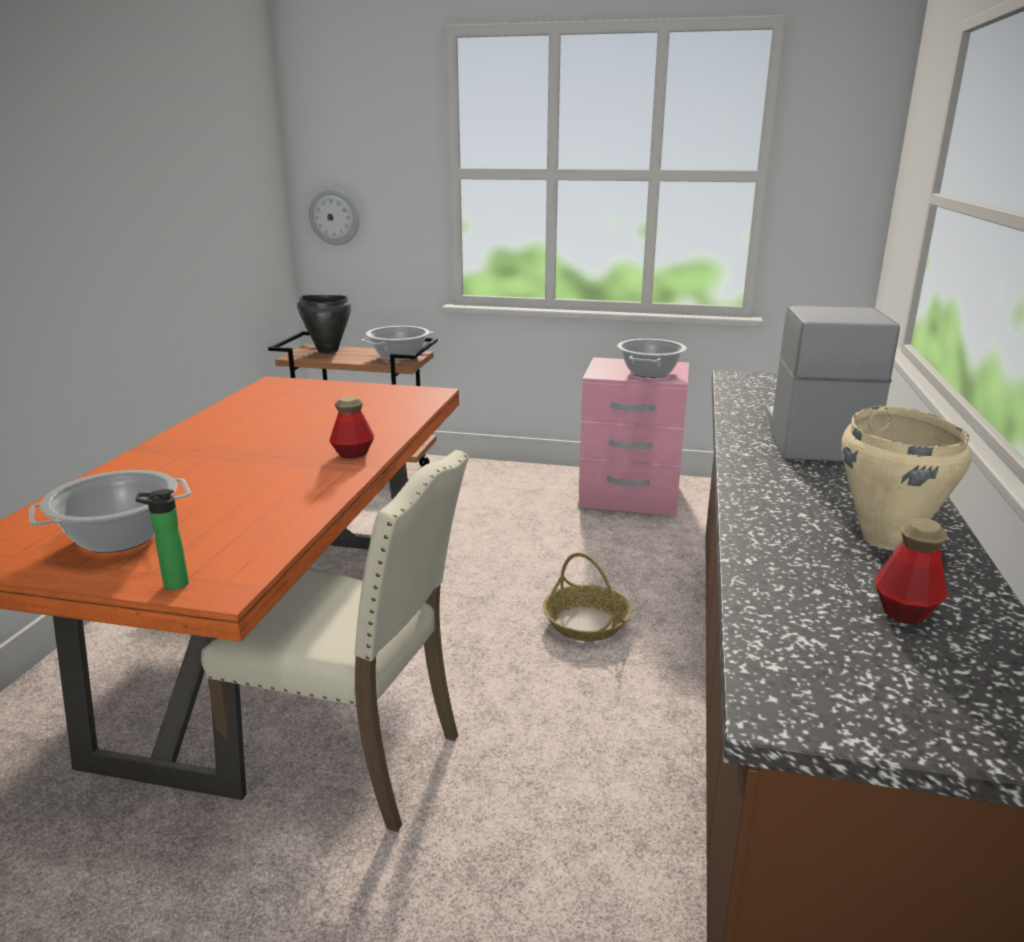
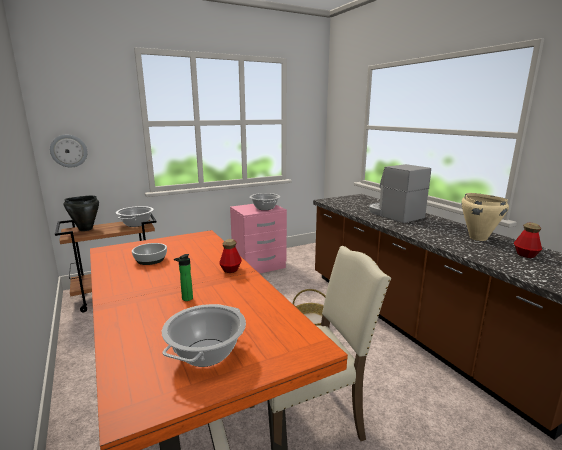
camera: 40 degrees left, 5 degrees down
bottle [135,489,189,590] -> bottle moved to [174,254,193,301]
none -> bowl [132,243,167,265]

